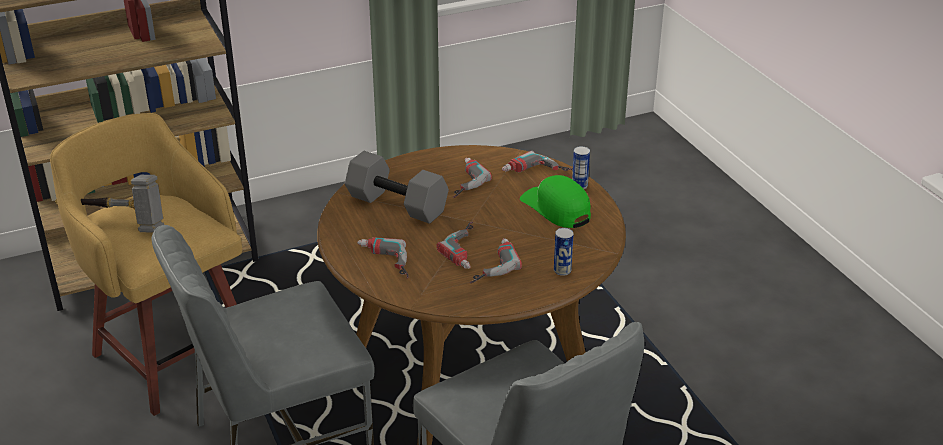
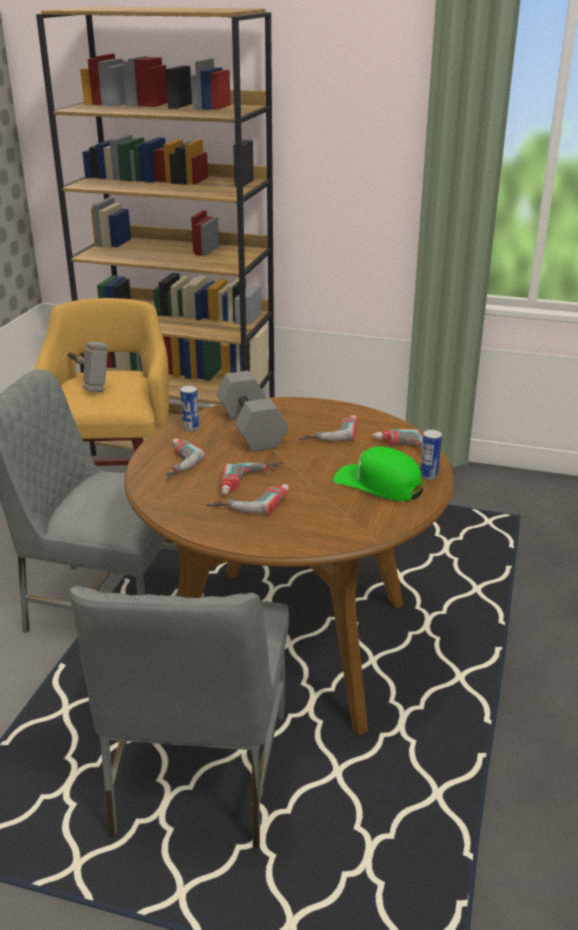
camera: 40 degrees right, 5 degrees down
green cap [520,175,591,228] -> green cap turned 60 degrees counterclockwise [333,446,423,501]
can [554,228,574,276] -> can moved to [180,385,199,431]

